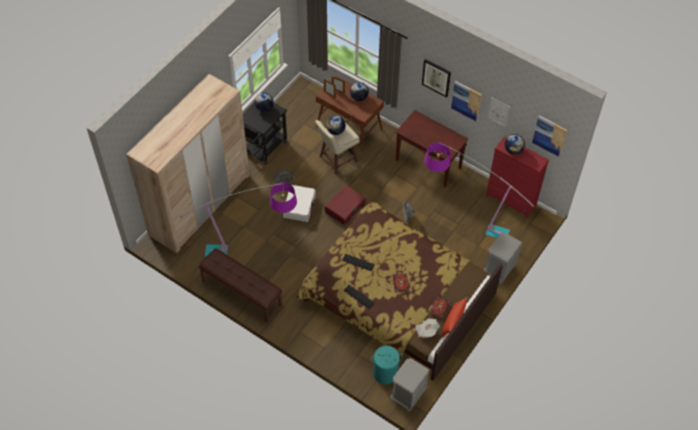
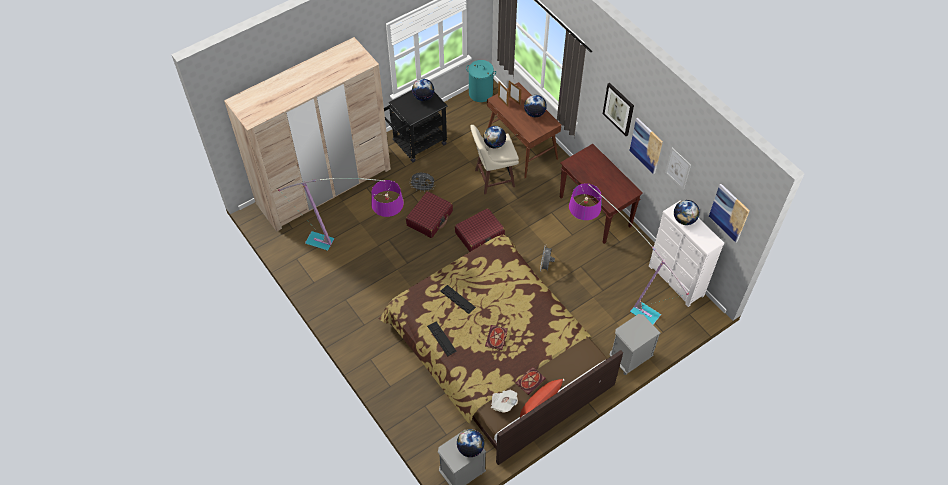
camera: 20 degrees right, 0 degrees up
brown bench [199,248,283,323] -> none
white suitcase [283,185,316,222] -> red suitcase [406,191,453,238]
turquoise laundry basket [371,346,403,384] -> turquoise laundry basket moved to [466,60,496,102]
red dresser [486,136,549,218] -> white dresser [649,200,724,307]
none -> globe [457,429,485,457]

